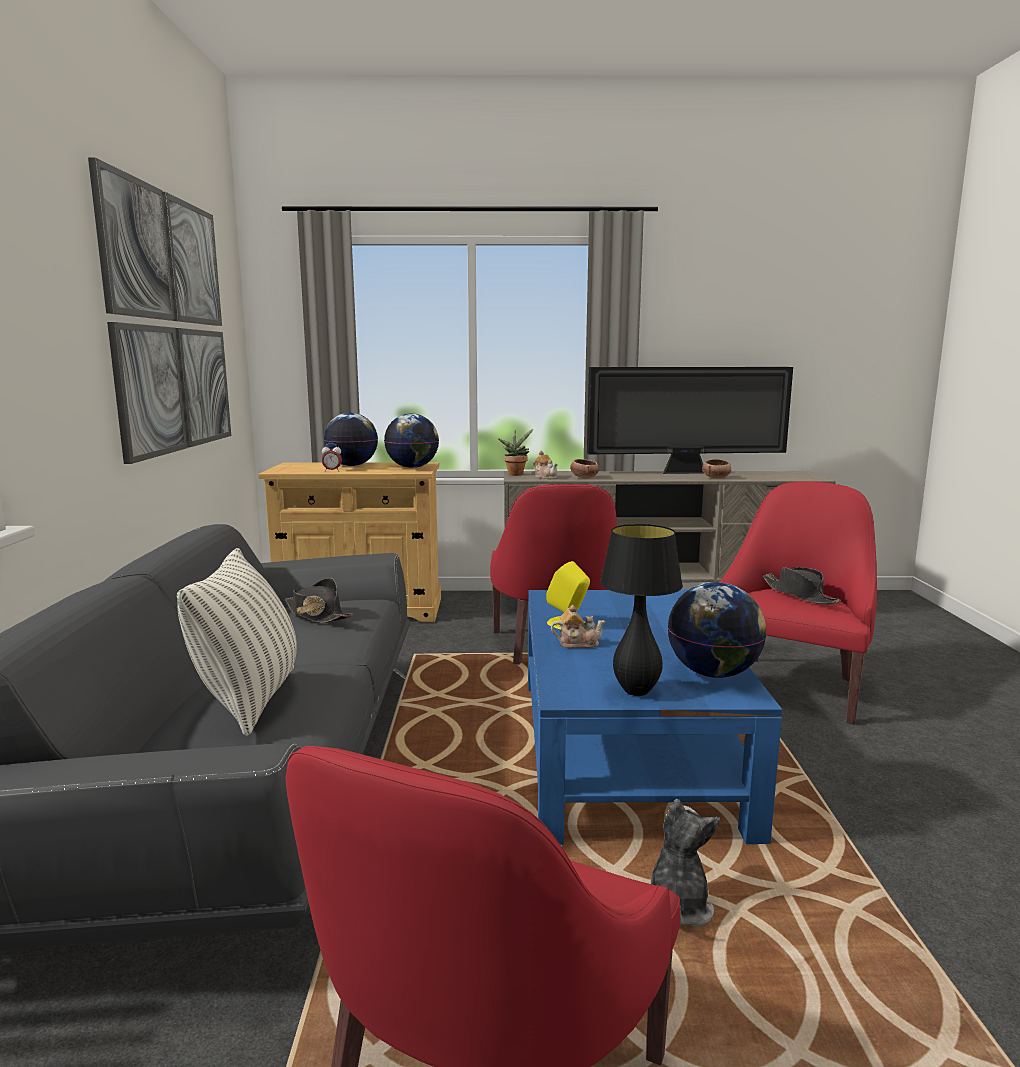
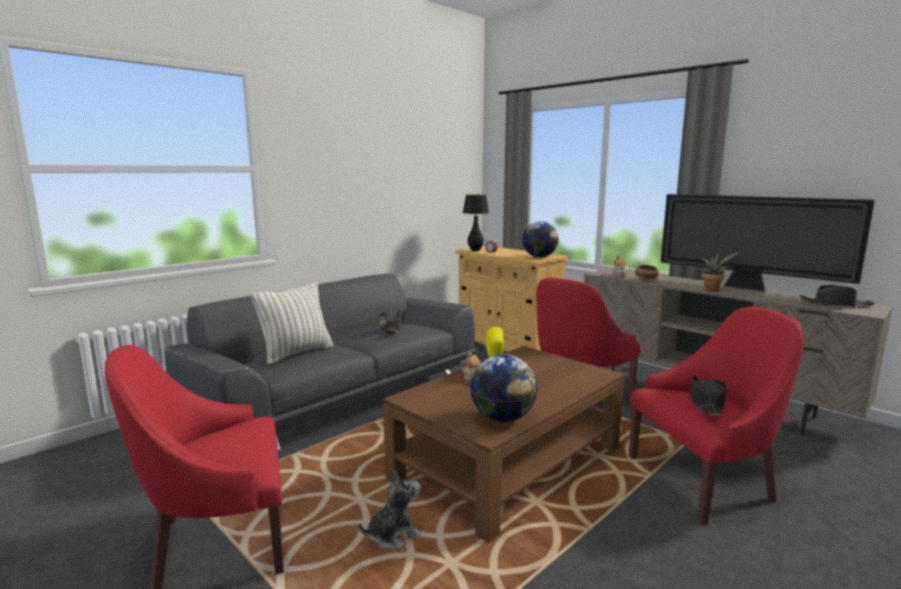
camera: 45 degrees right, 0 degrees up
picture [88,157,231,464] -> none
globe [323,413,378,466] -> none
potted plant [499,429,533,476] -> potted plant moved to [701,252,739,291]
blue coffee table [528,590,783,845] -> brown coffee table [383,346,625,543]
black table lamp [600,524,683,696] -> black table lamp moved to [463,195,489,251]
bowl [702,459,731,479] -> none
none -> black hat [799,285,874,308]

